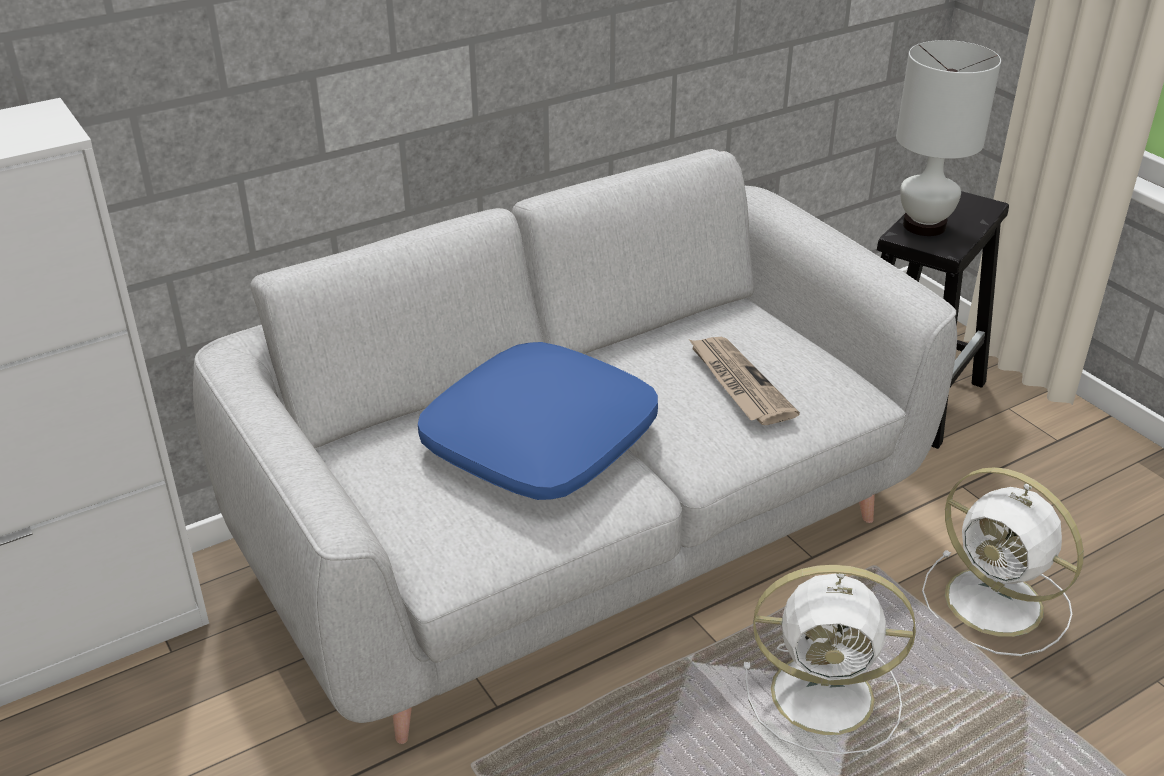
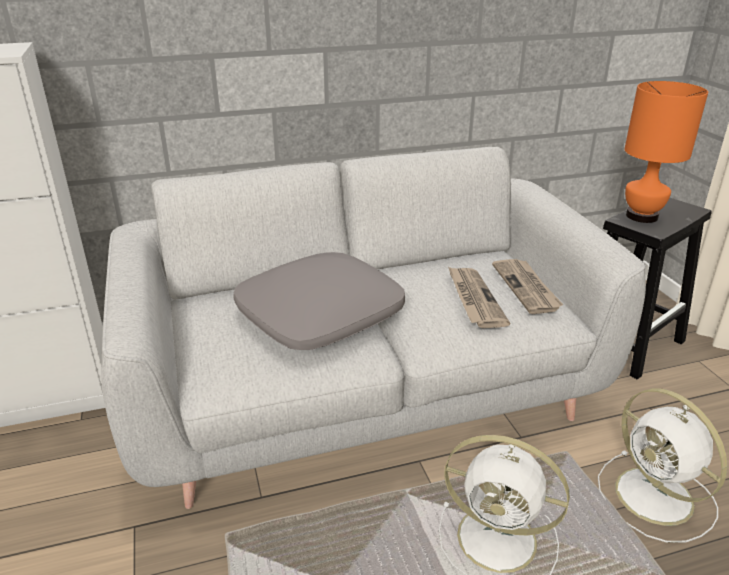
camera: 15 degrees right, 5 degrees down
blue pillow [418,342,658,500] -> grey pillow [233,252,405,350]
white table lamp [896,40,1001,236] -> orange table lamp [624,81,708,223]
none -> newspaper [492,259,564,314]

